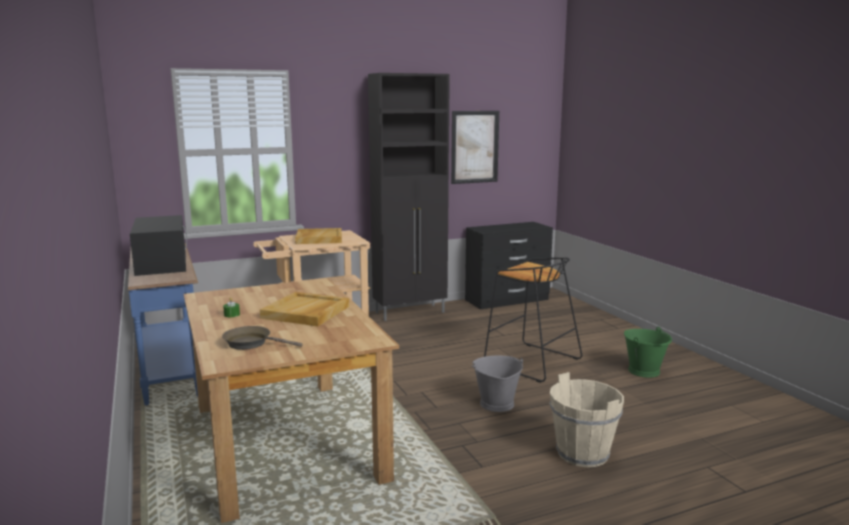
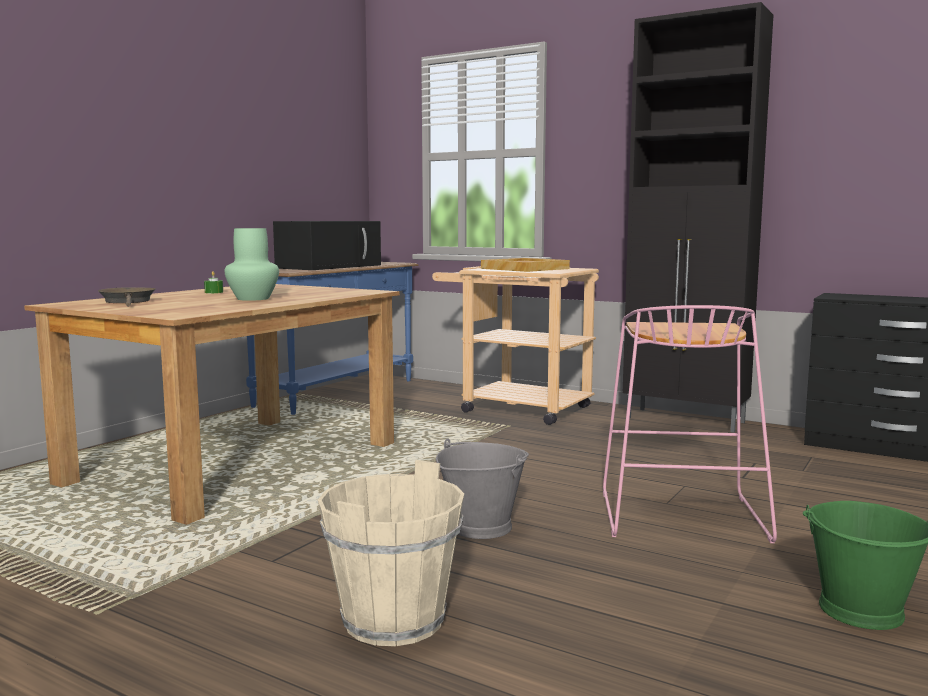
camera: 55 degrees right, 5 degrees down
beige tray [260,292,349,326] -> green vase [225,228,279,301]
picture [451,111,499,184] -> none
black stool [484,257,582,383] -> pink stool [603,305,777,543]

